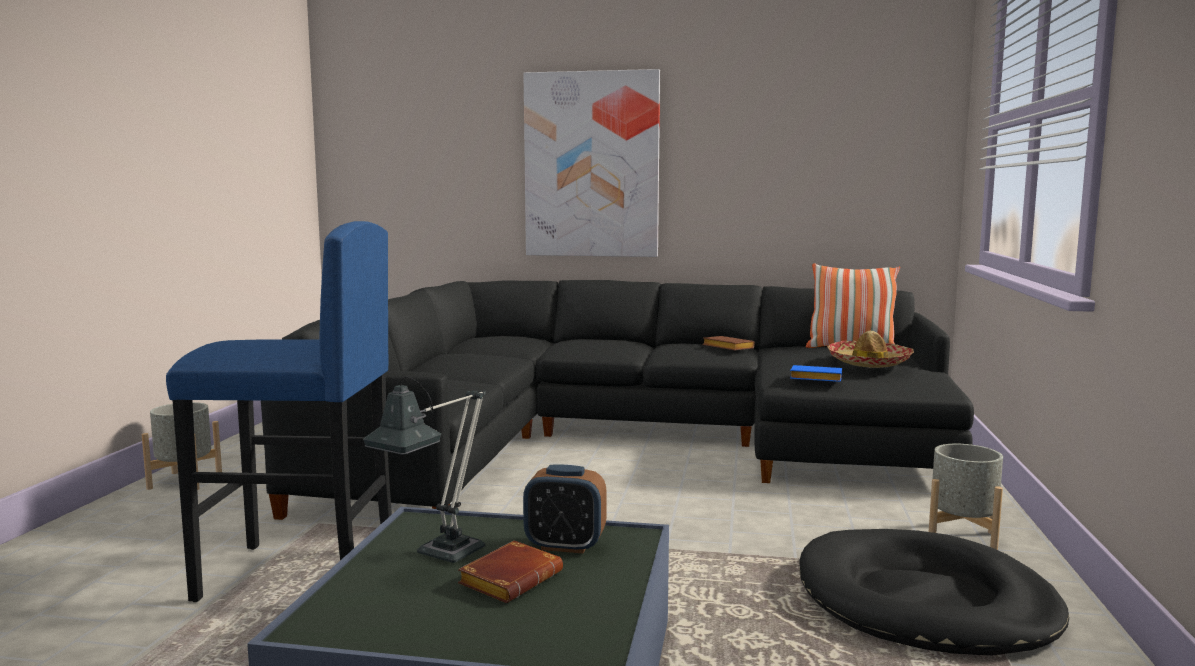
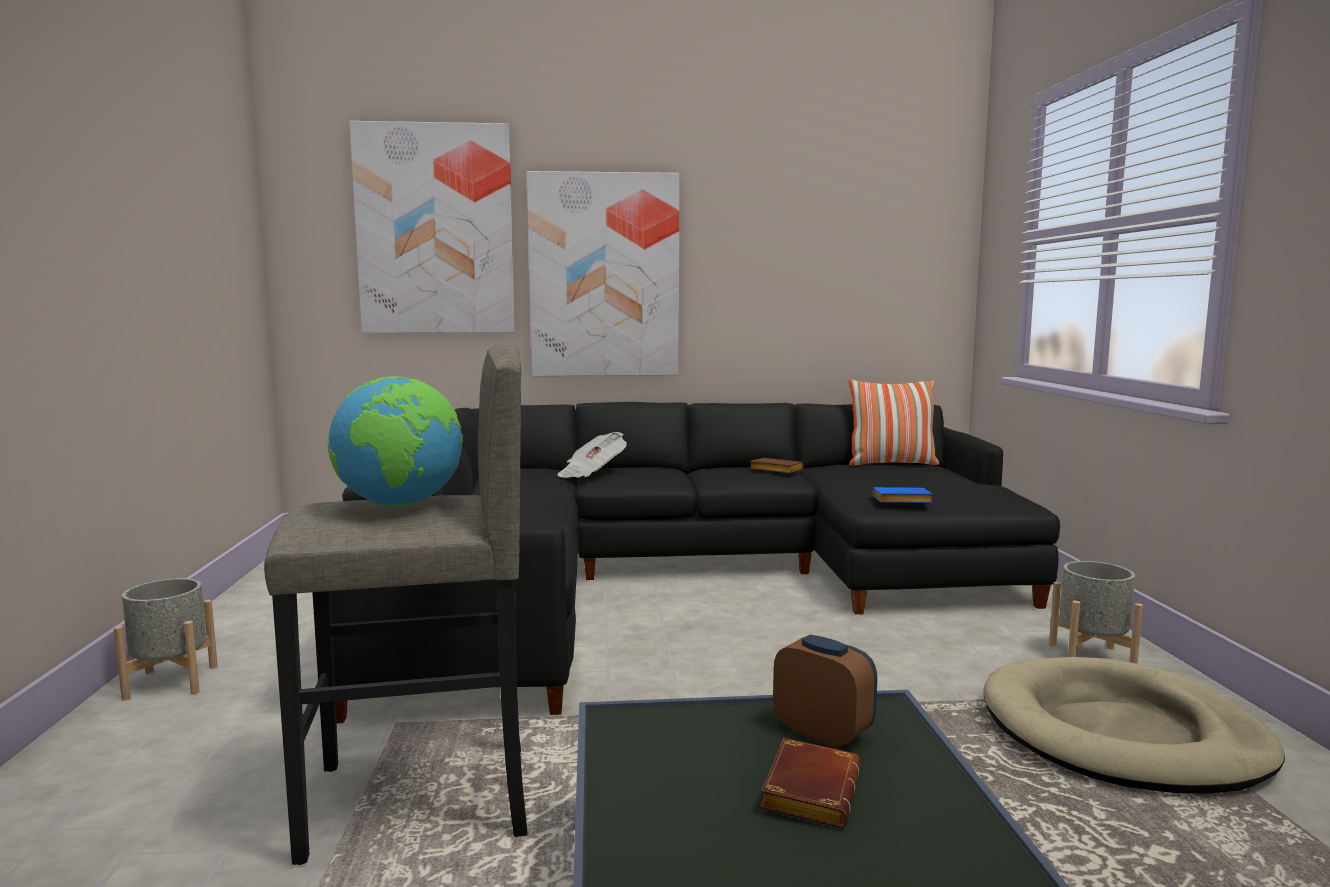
camera: 15 degrees left, 0 degrees up
blue stool [166,221,392,602] -> grey stool [264,344,528,865]
table lamp [363,377,486,563] -> none
alarm clock [523,465,607,553] -> alarm clock turned 135 degrees counterclockwise [773,635,877,749]
black dog bed [800,529,1069,656] -> beige dog bed [983,657,1285,794]
hat [827,331,914,368] -> none
none -> globe [328,376,463,507]
none -> picture [349,121,515,333]
none -> newspaper [557,432,627,478]

